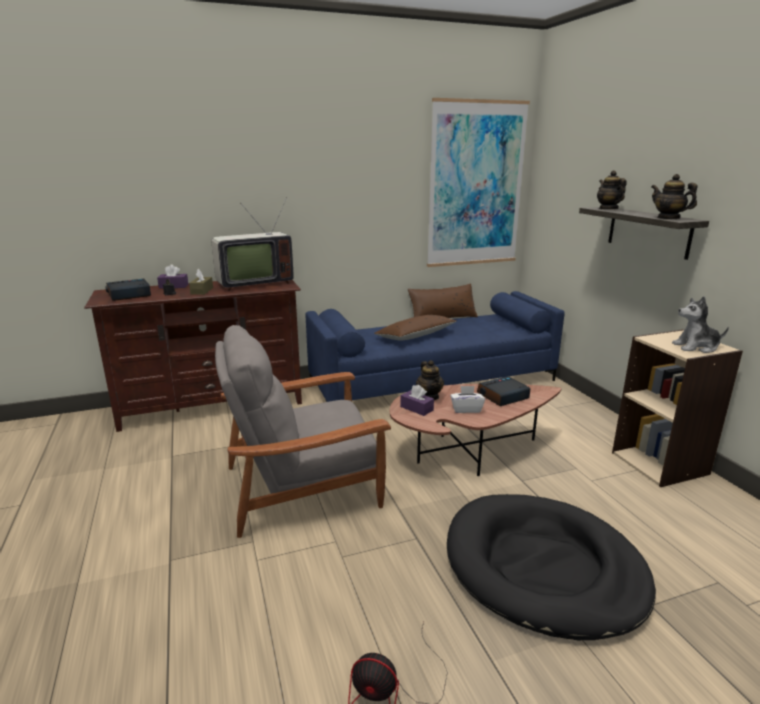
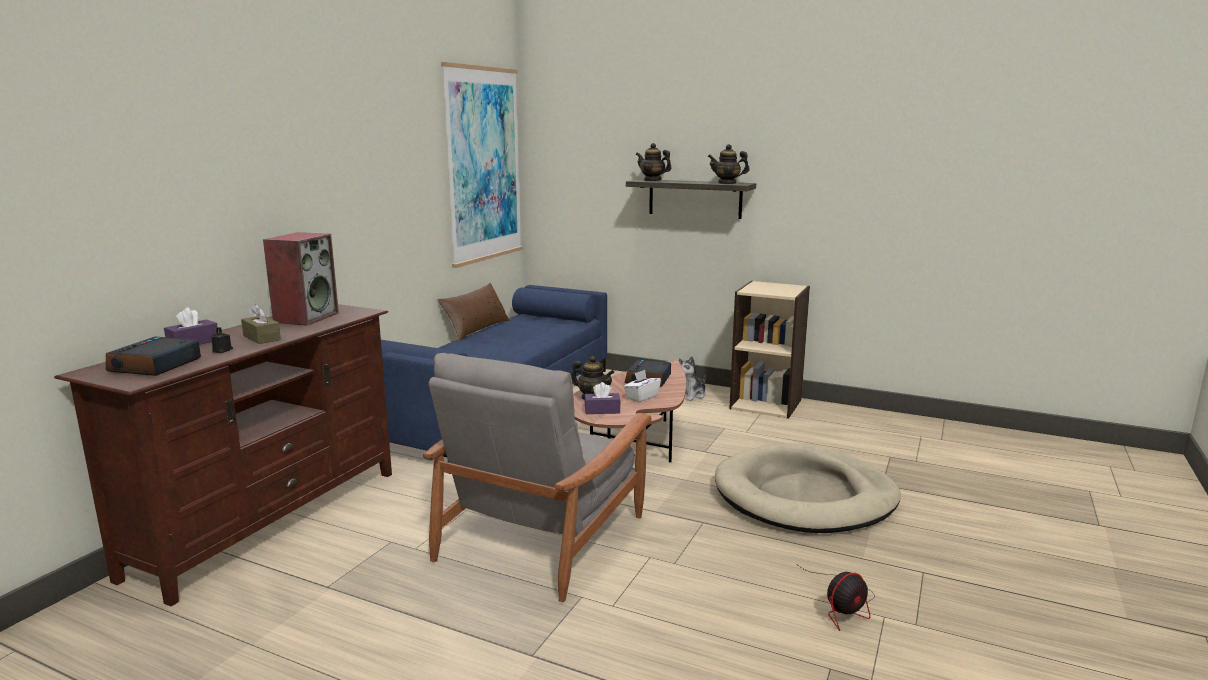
camera: 45 degrees left, 5 degrees down
television [211,197,294,291] -> speaker [263,232,339,326]
brown pillow [374,315,457,341] -> none
black dog bed [447,494,656,640] -> beige dog bed [715,443,901,533]
plush toy [672,296,729,353] -> plush toy moved to [679,356,706,401]

